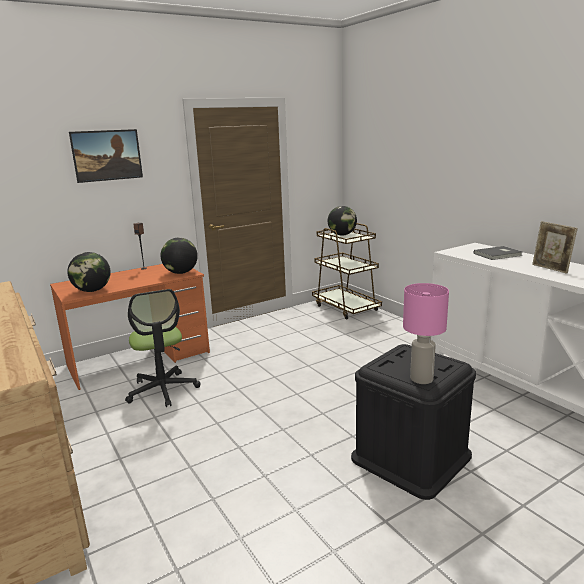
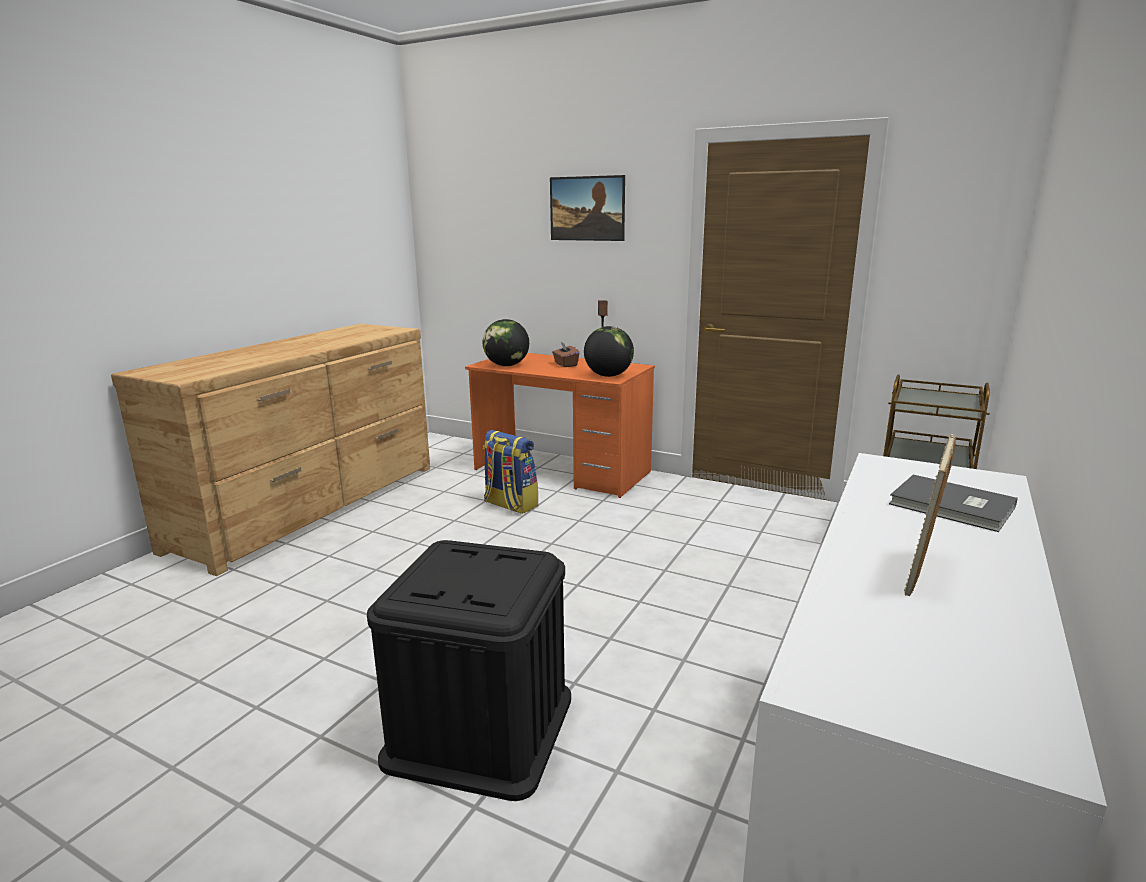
camera: 60 degrees right, 0 degrees up
office chair [125,289,201,407] -> backpack [483,430,538,514]
globe [328,206,357,236] -> none
pink table lamp [403,283,449,384] -> none
none -> brown tissue box [552,342,579,367]

